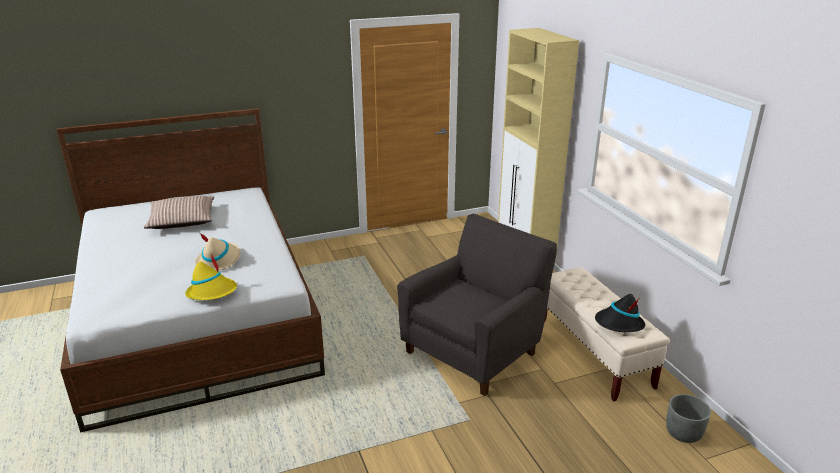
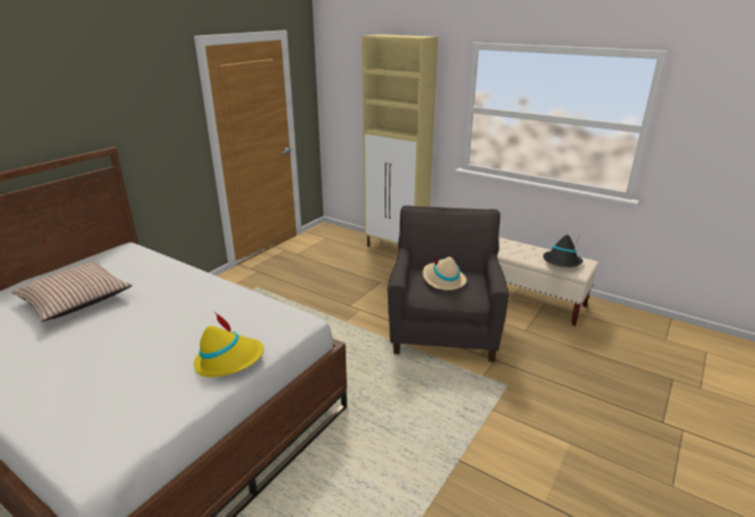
camera: 35 degrees left, 0 degrees up
beige hat [195,233,240,271] -> beige hat moved to [422,255,467,290]
grey planter [666,394,711,443] -> none

